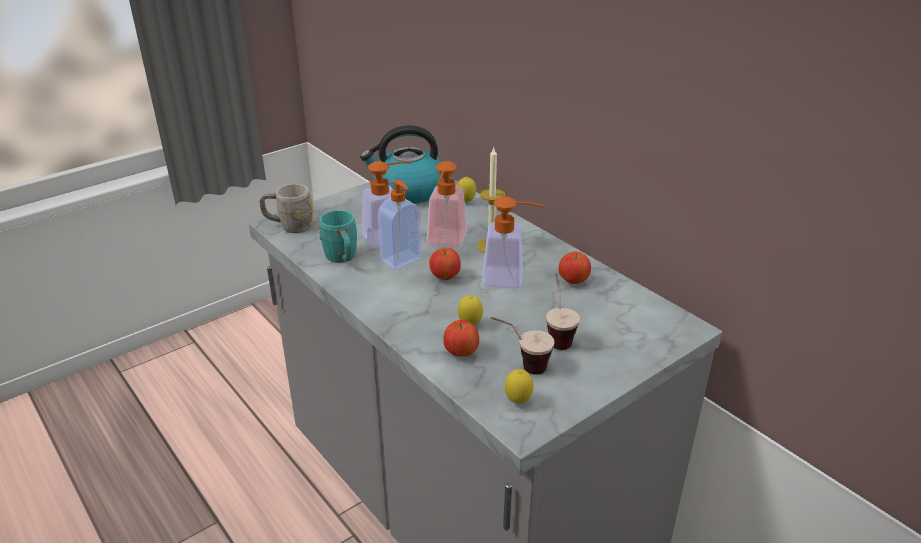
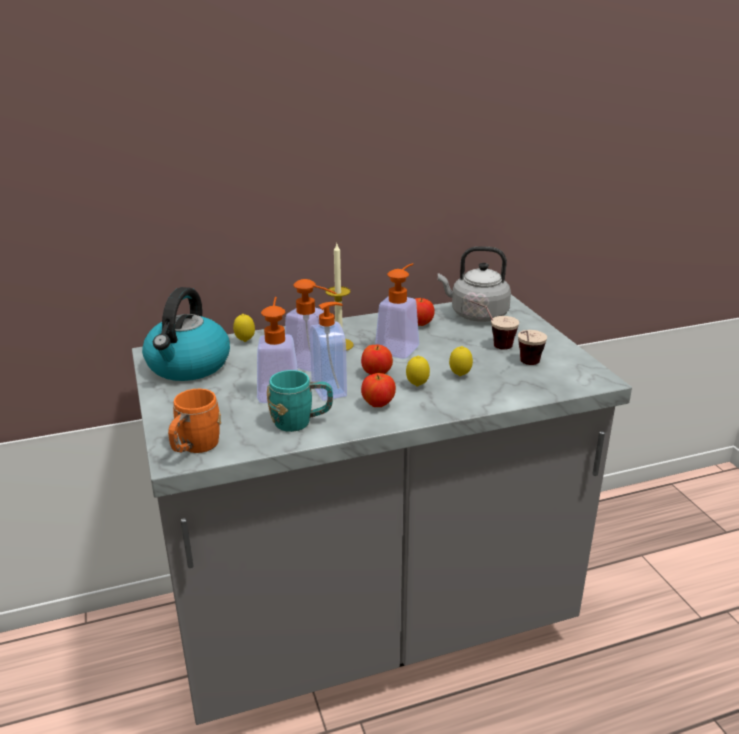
camera: 70 degrees left, 5 degrees down
grey mug [259,184,313,233] -> orange mug [168,389,221,453]
apple [443,320,479,356] -> apple moved to [361,373,396,407]
lemon [505,369,533,404] -> lemon moved to [406,356,430,386]
none -> grey kettle [438,246,511,322]

